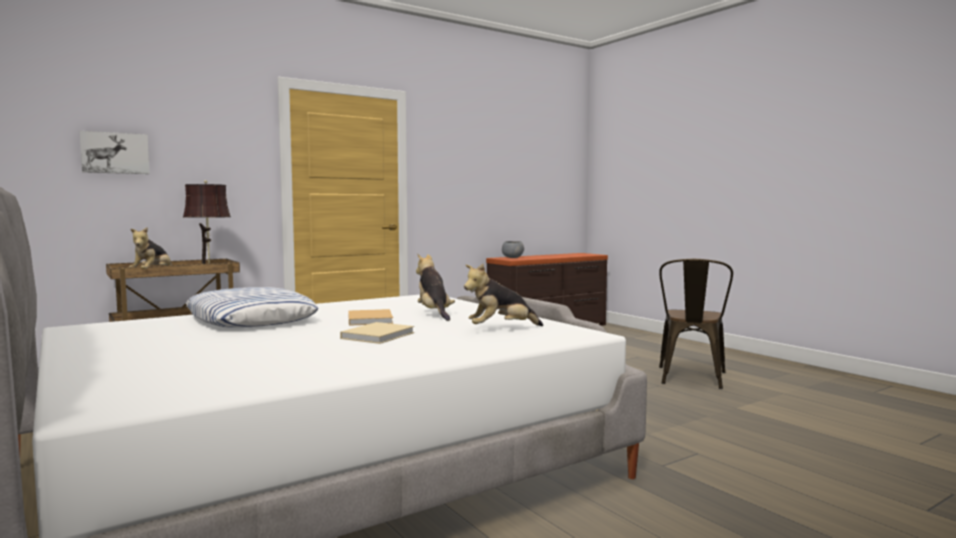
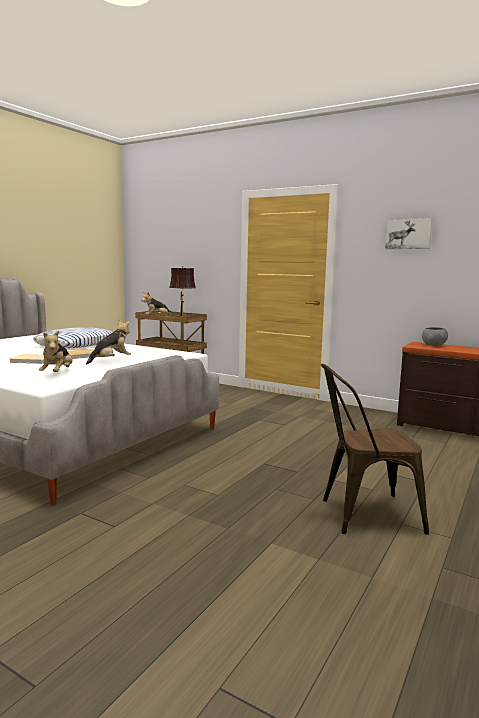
camera: 65 degrees right, 5 degrees up
picture [80,131,150,174] -> picture moved to [385,218,432,249]
plush toy [464,264,543,326] -> plush toy turned 135 degrees counterclockwise [39,330,73,372]

